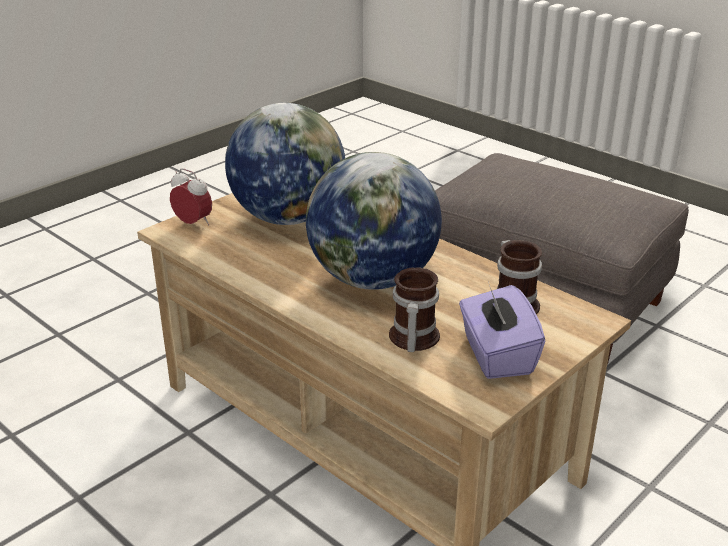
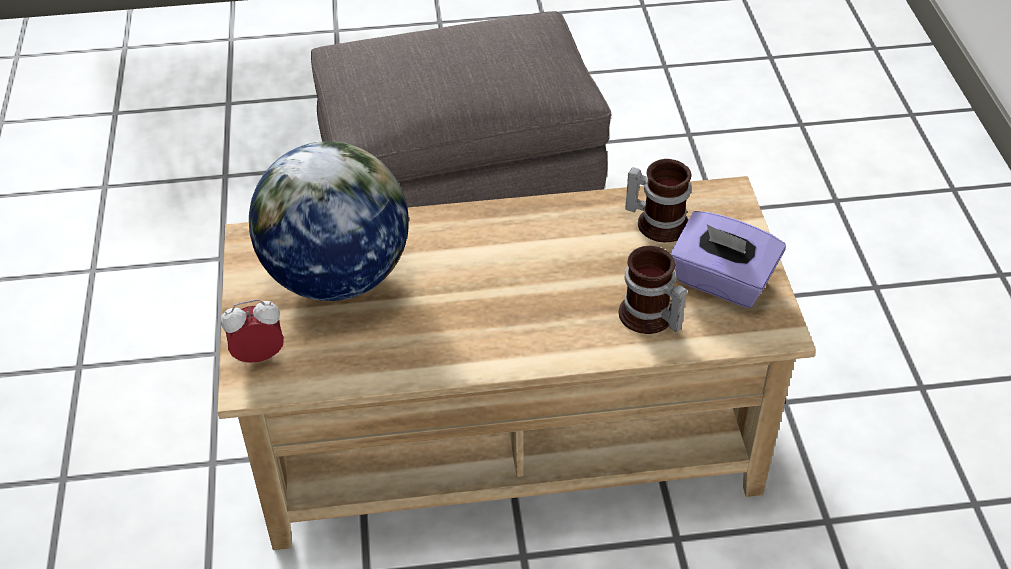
camera: 50 degrees left, 15 degrees up
globe [306,152,442,290] -> none

